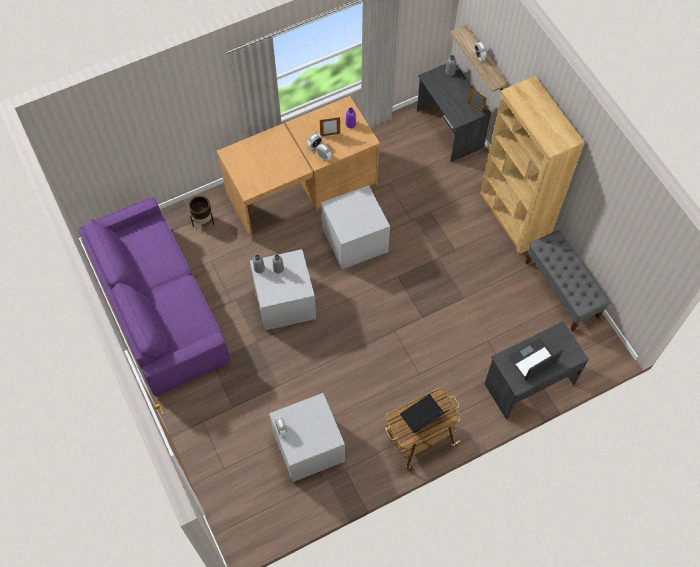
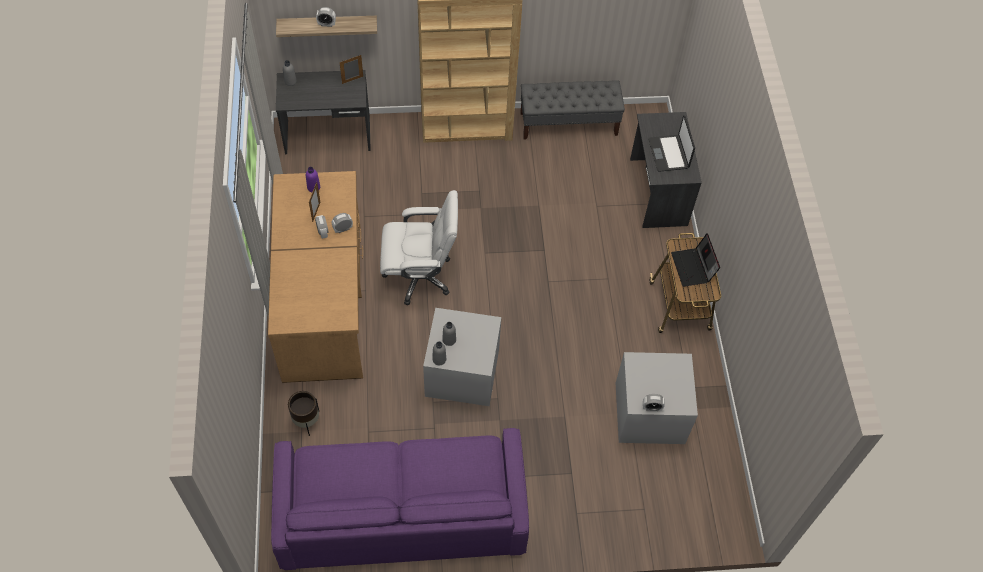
camera: 70 degrees left, 5 degrees down
grey storage box [321,185,390,269] -> white office chair [380,190,458,305]

